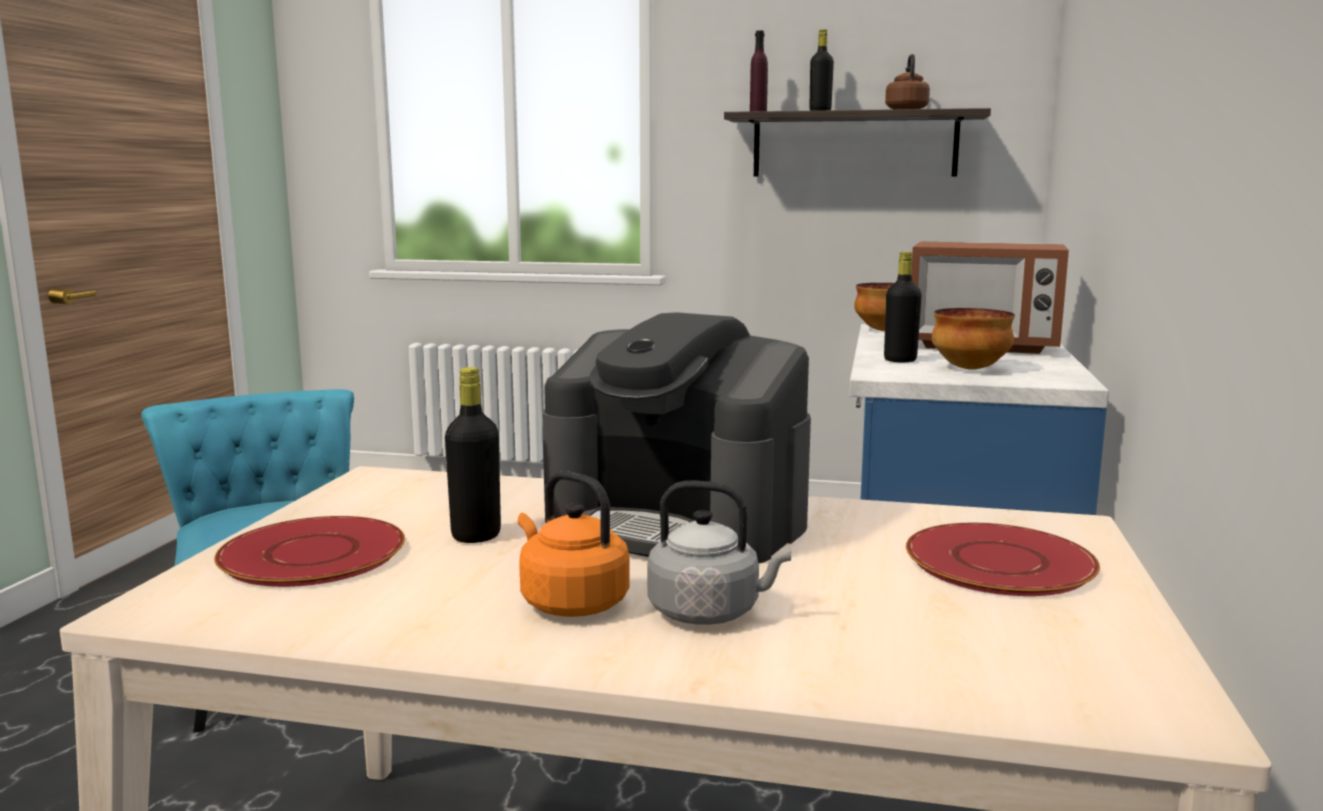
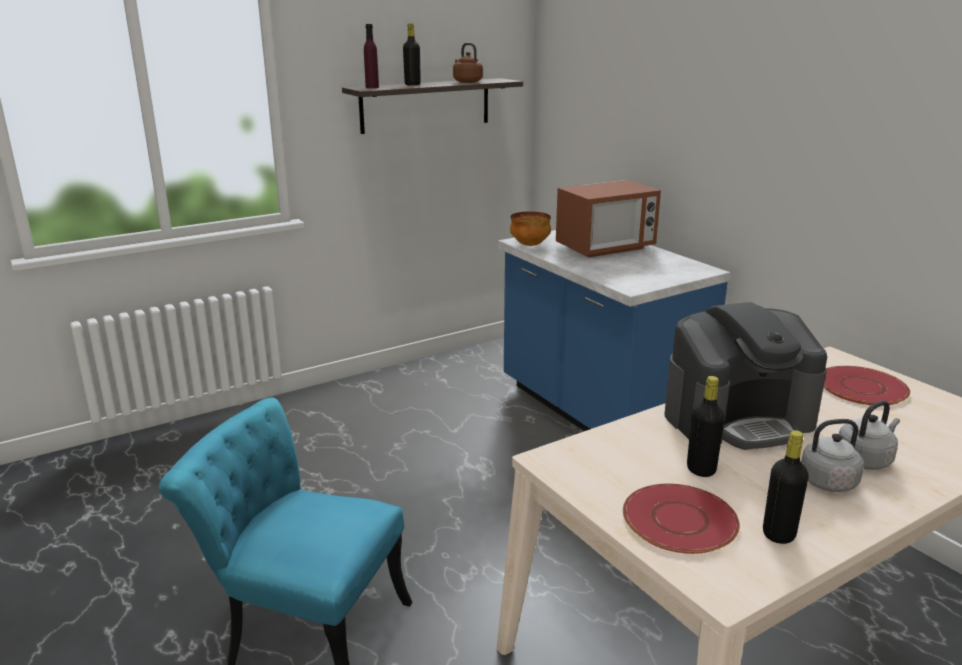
camera: 45 degrees left, 10 degrees up
orange kettle [518,471,630,617] -> grey kettle [800,419,864,492]
black bottle [884,251,922,362] -> black bottle moved to [763,430,809,544]
bowl [932,308,1015,370] -> none

